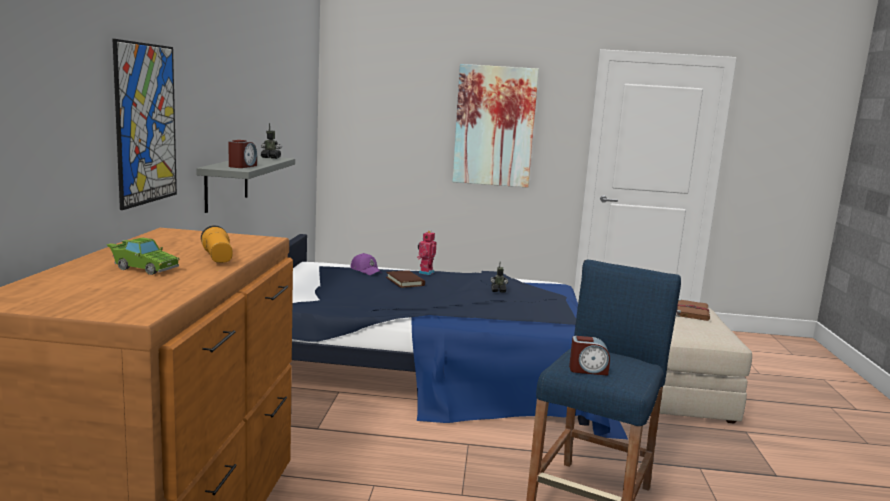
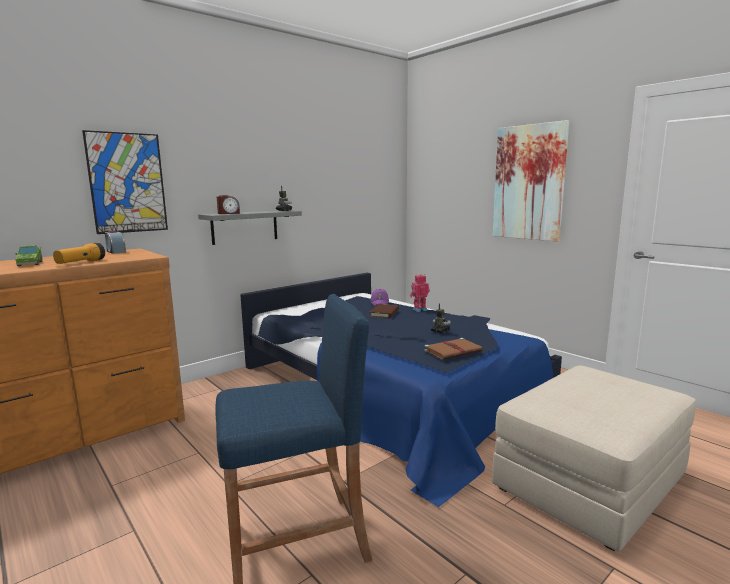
camera: 45 degrees right, 0 degrees up
alarm clock [569,336,610,376] -> alarm clock moved to [105,231,126,254]
brown book [676,299,710,321] -> brown book moved to [424,338,483,360]

